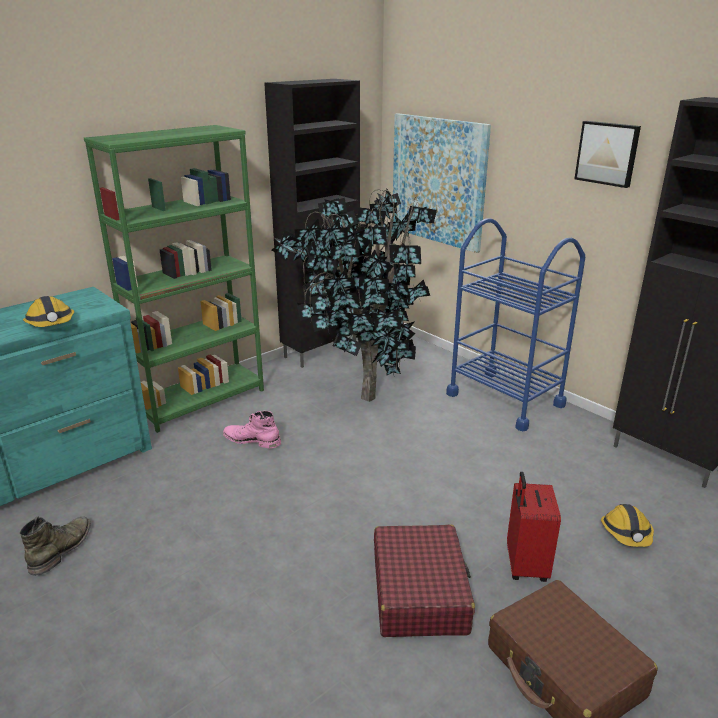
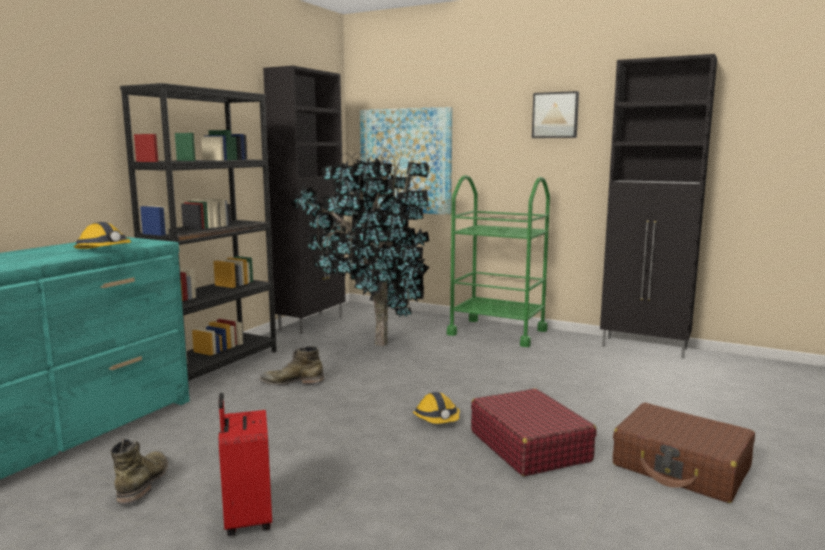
camera: 20 degrees left, 15 degrees down
green bookcase [84,125,264,433] -> black bookcase [120,83,277,387]
pink boot [223,411,281,449] -> green boot [260,346,324,386]
blue cart [446,218,585,431] -> green cart [447,175,550,347]
red suitcase [507,472,561,582] -> red suitcase moved to [218,393,272,536]
hard hat [601,504,654,547] -> hard hat moved to [413,392,460,424]

